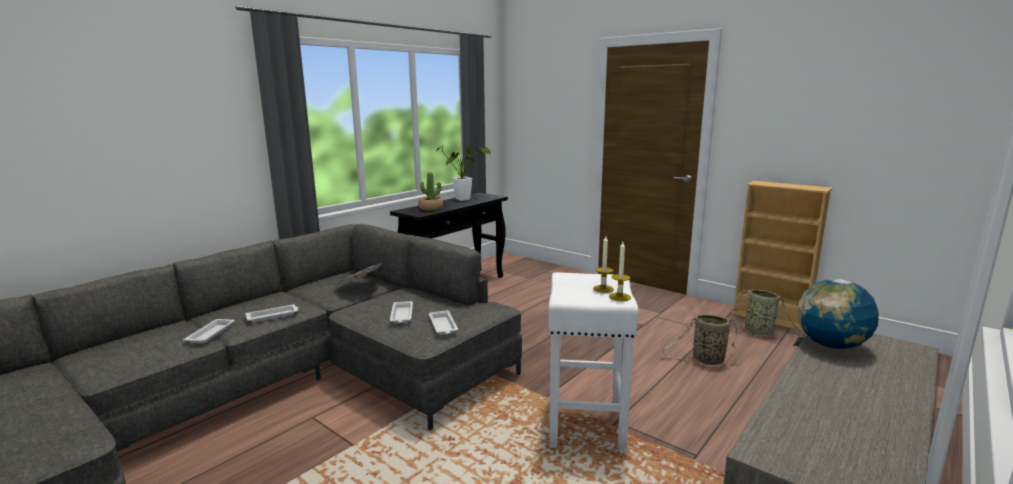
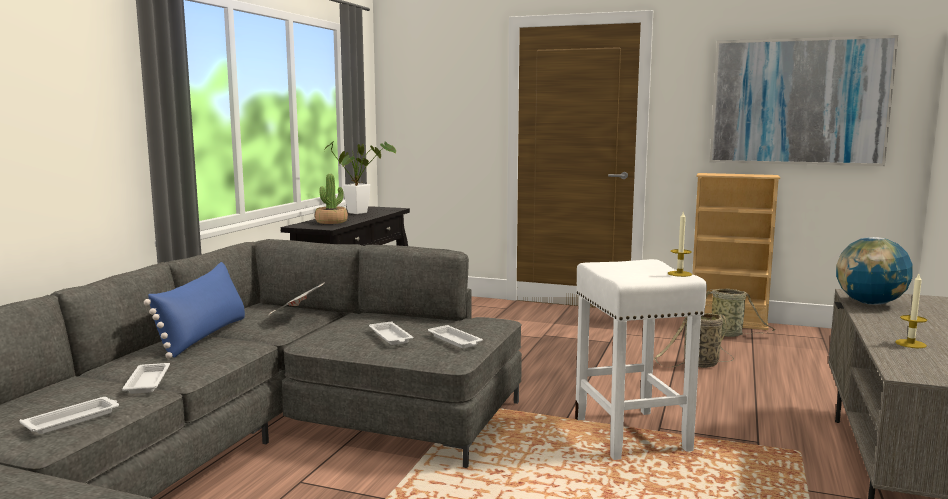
camera: 20 degrees left, 5 degrees down
white tray [245,304,299,322] -> white tray moved to [19,397,119,434]
candle [593,236,614,293] -> candle moved to [895,274,927,348]
none -> blue pillow [144,262,245,359]
none -> picture [710,35,898,166]

